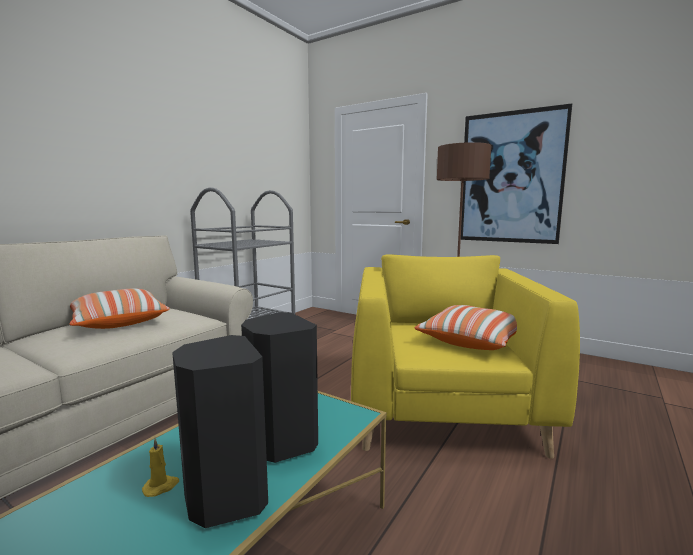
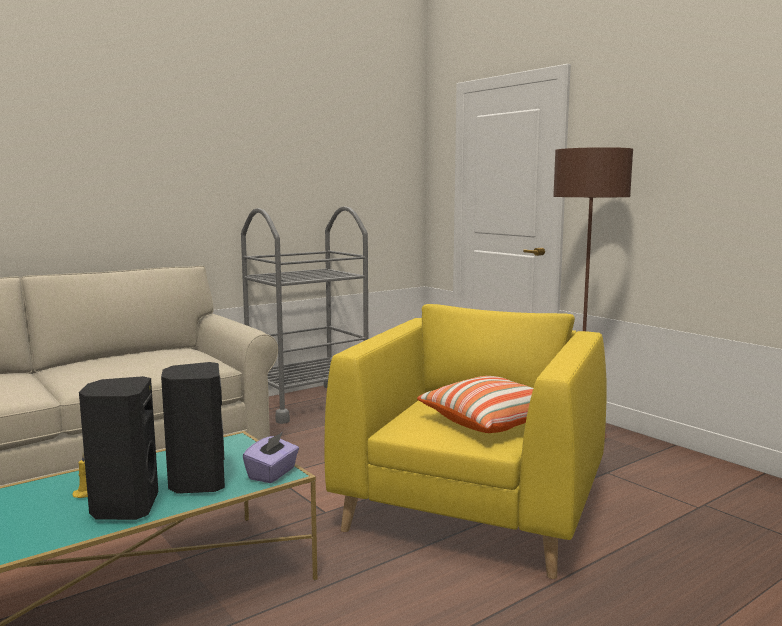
camera: 20 degrees right, 0 degrees up
pillow [70,289,170,329] -> none
picture [461,103,572,244] -> none
none -> purple tissue box [243,432,299,483]

